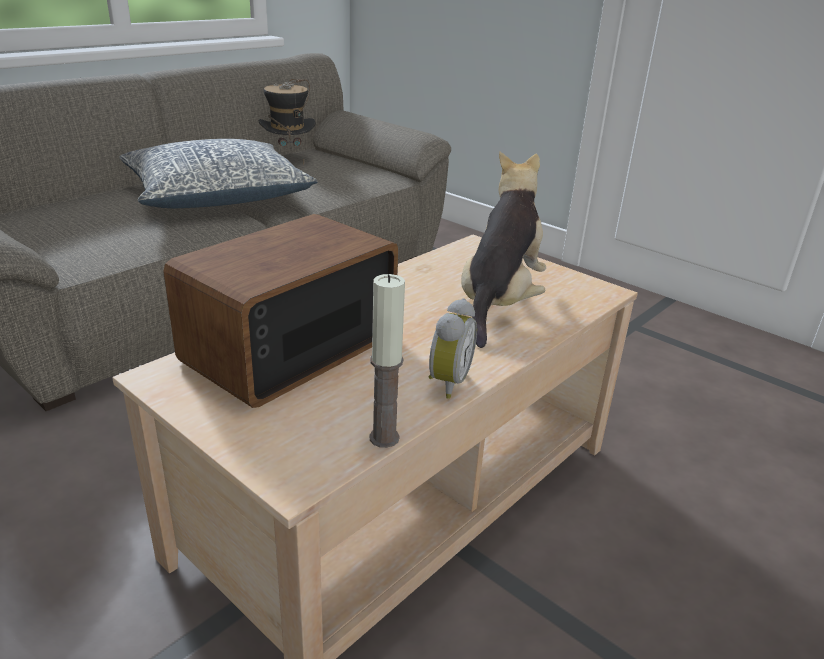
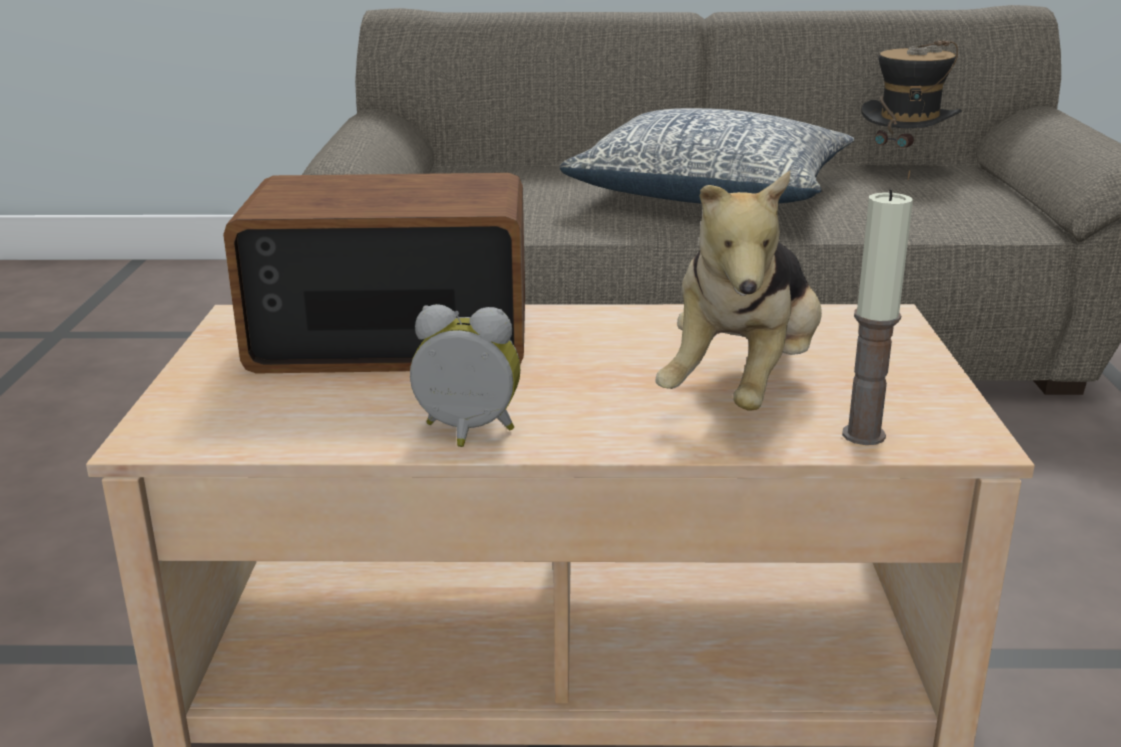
camera: 50 degrees right, 5 degrees down
candle [369,274,405,448] -> candle moved to [842,189,913,445]
alarm clock [428,298,477,399] -> alarm clock turned 150 degrees counterclockwise [410,304,520,447]
plush toy [461,151,546,348] -> plush toy turned 135 degrees clockwise [655,170,822,410]

